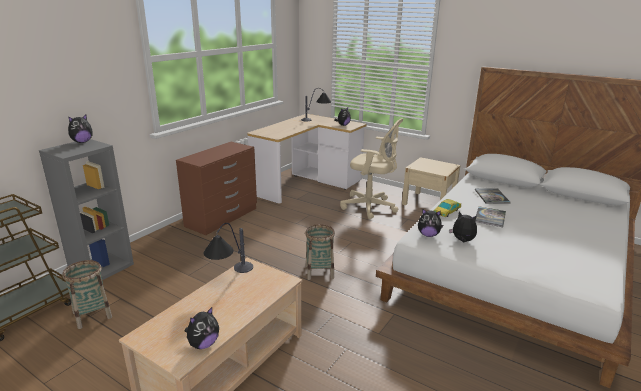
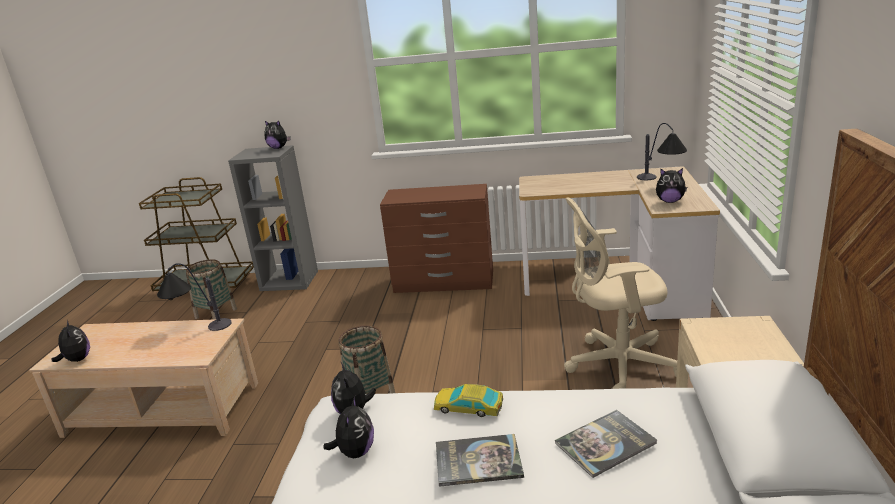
camera: 65 degrees right, 0 degrees up
plush toy [185,307,219,349] -> plush toy turned 135 degrees counterclockwise [51,320,90,362]
beige office chair [340,118,403,219] -> beige office chair turned 90 degrees clockwise [564,197,677,389]

